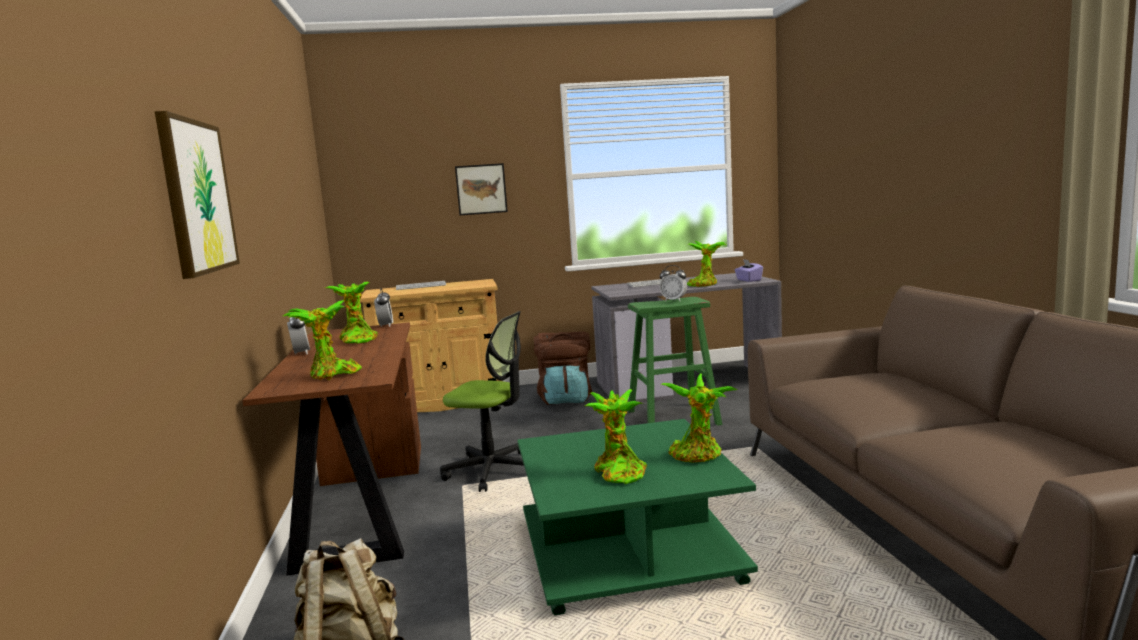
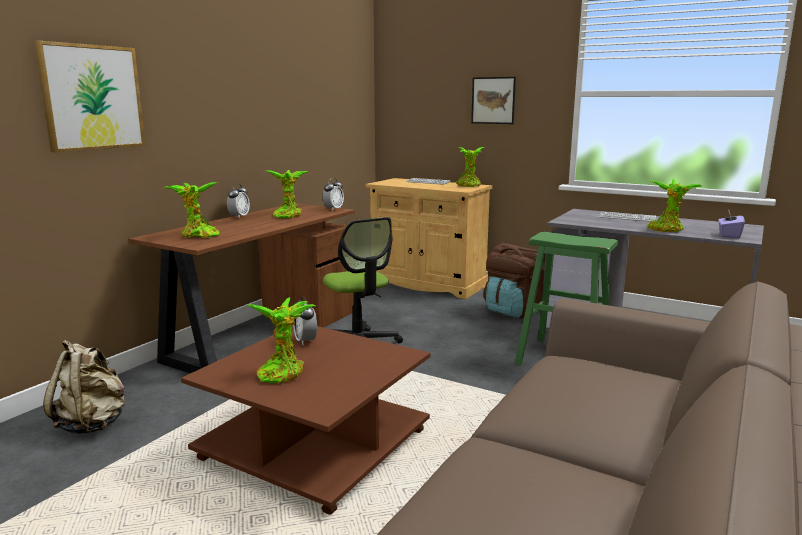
camera: 40 degrees right, 5 degrees up
green coffee table [517,419,758,615] -> brown coffee table [181,326,431,515]
alarm clock [660,265,687,301] -> alarm clock moved to [293,297,317,345]
potted plant [661,374,737,462] -> potted plant moved to [456,147,484,187]

